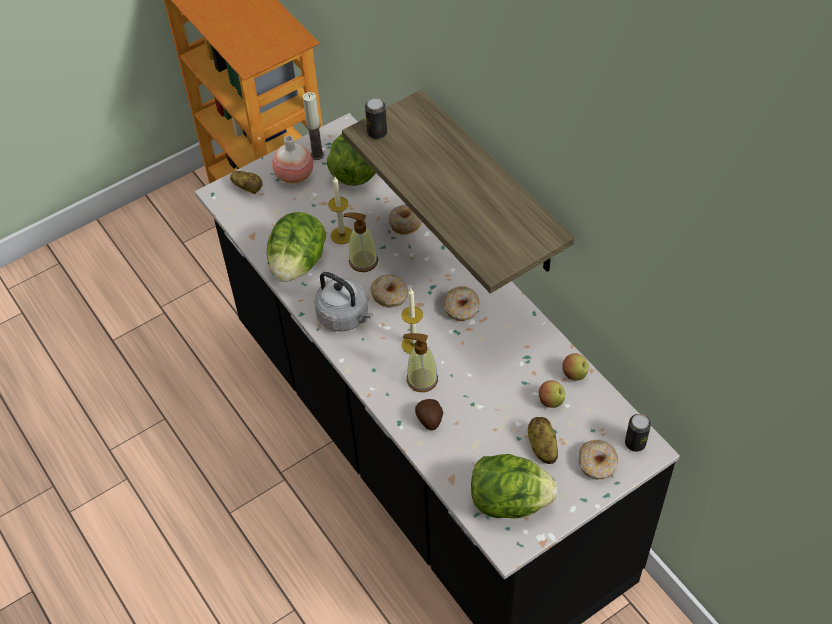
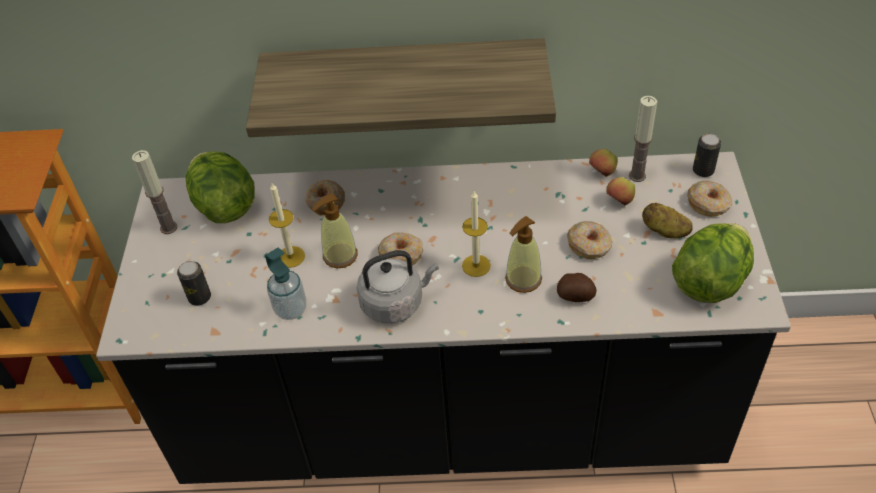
camera: 55 degrees left, 5 degrees down
potato [230,171,263,194] -> none
lettuce [267,212,326,282] -> soap dispenser [265,248,306,320]
vase [272,136,313,183] -> none
can [365,98,387,139] -> can moved to [177,261,211,306]
donut [444,286,479,321] -> donut moved to [567,221,612,259]
none -> candle [629,96,657,182]

